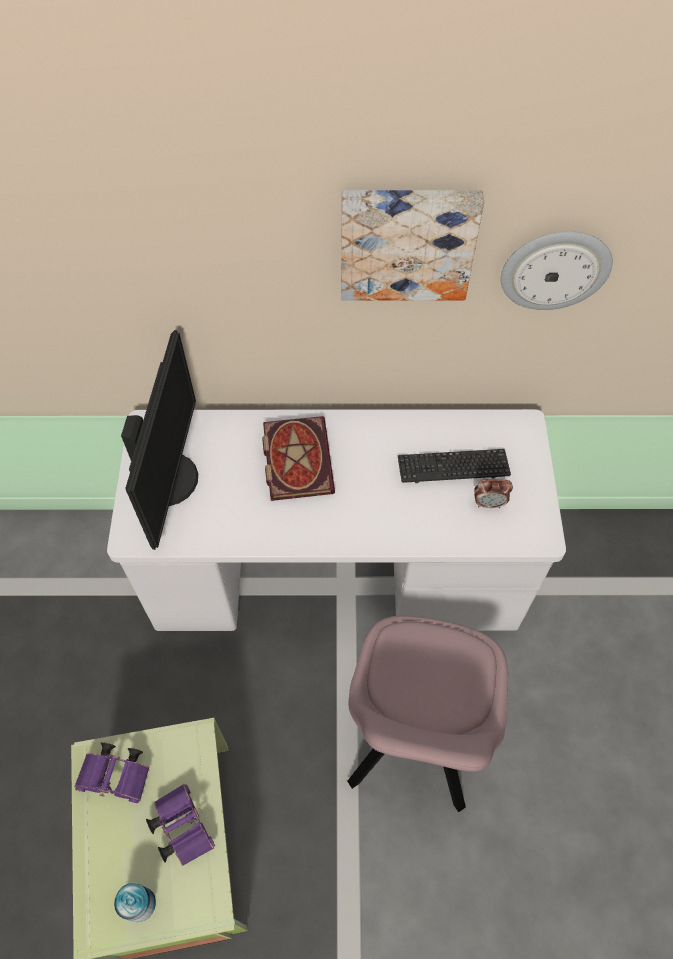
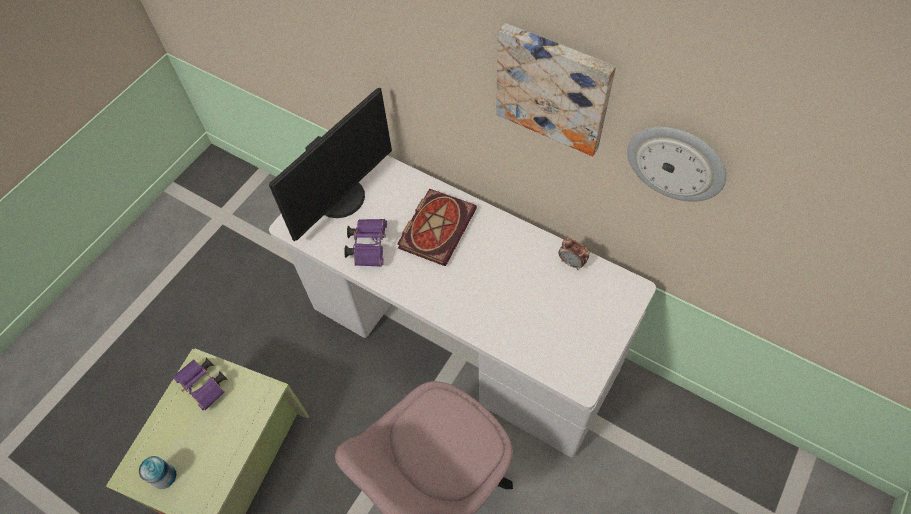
camera: 35 degrees right, 0 degrees up
purple binoculars [146,784,215,866] -> purple binoculars moved to [344,219,387,267]
keyboard [398,449,511,483] -> none
alarm clock [474,479,513,508] -> alarm clock moved to [558,238,590,270]

